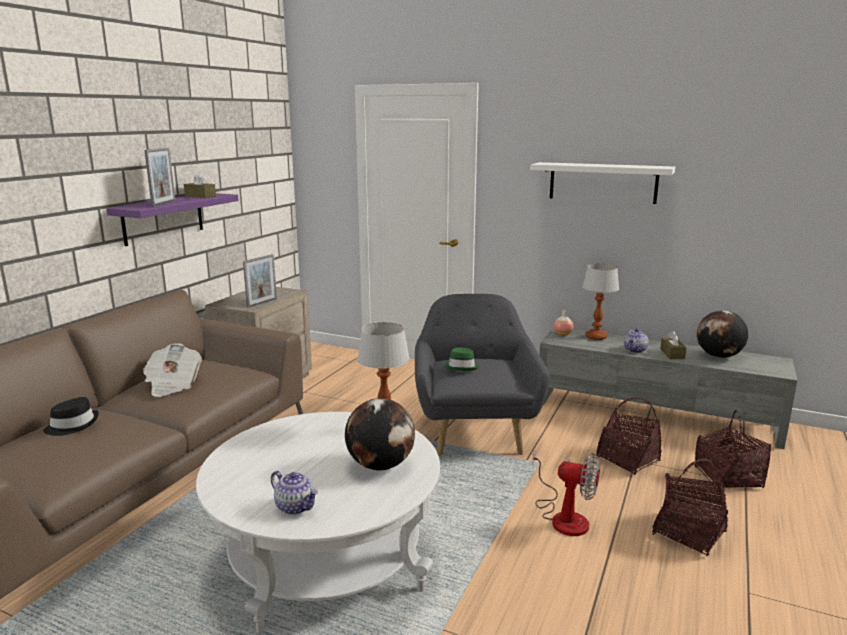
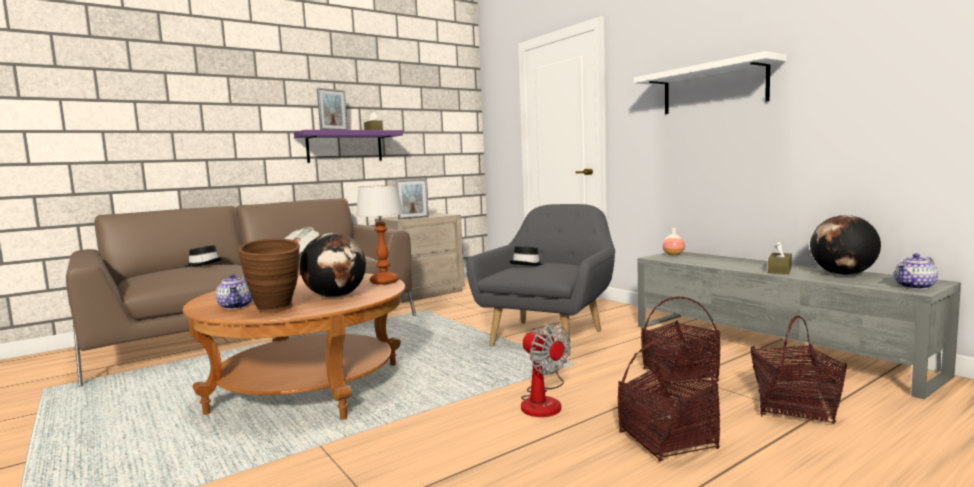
camera: 30 degrees right, 10 degrees down
white coffee table [196,412,440,633] -> brown coffee table [183,273,405,420]
green hat [444,348,479,371] -> black hat [509,246,545,266]
table lamp [582,263,619,340] -> none
teapot [624,328,649,353] -> teapot moved to [895,253,938,289]
none -> brown vase [238,238,300,313]

